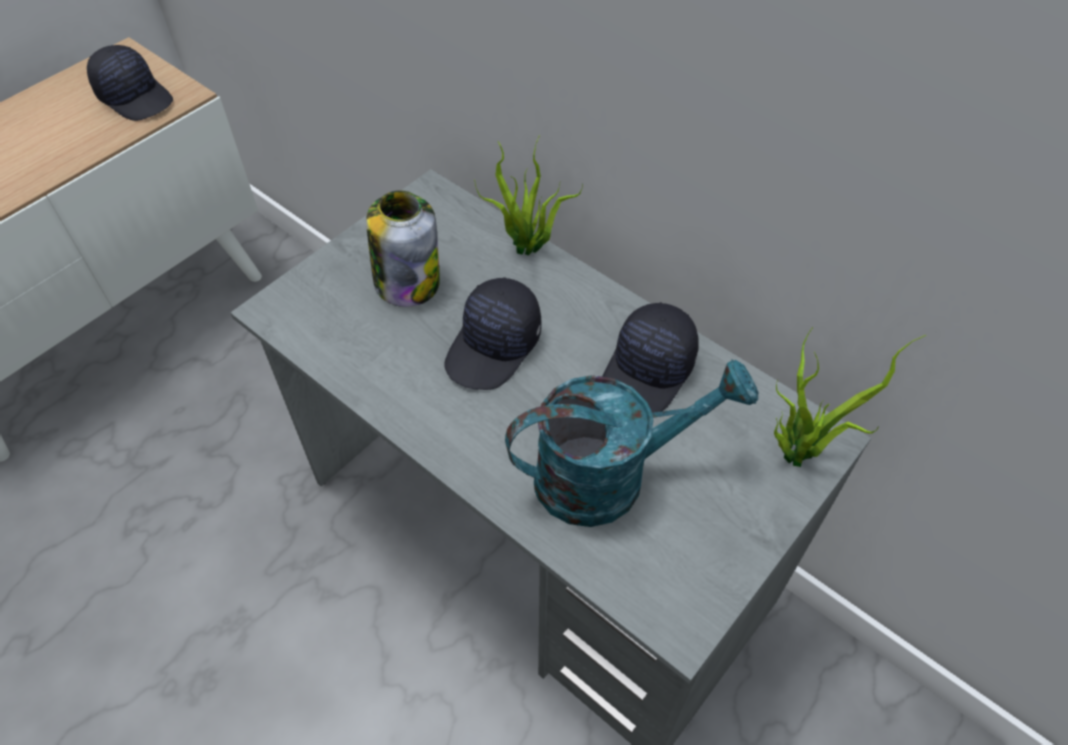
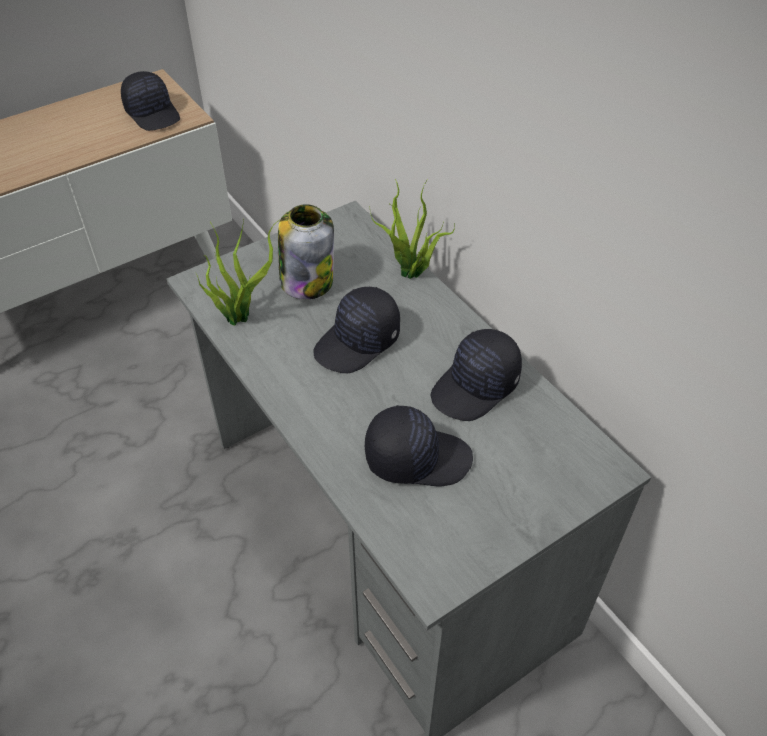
camera: 15 degrees right, 5 degrees down
turquoise watering can [505,359,758,527] -> black cap [365,405,473,486]
potted plant [774,327,926,467] -> potted plant moved to [196,220,279,326]

